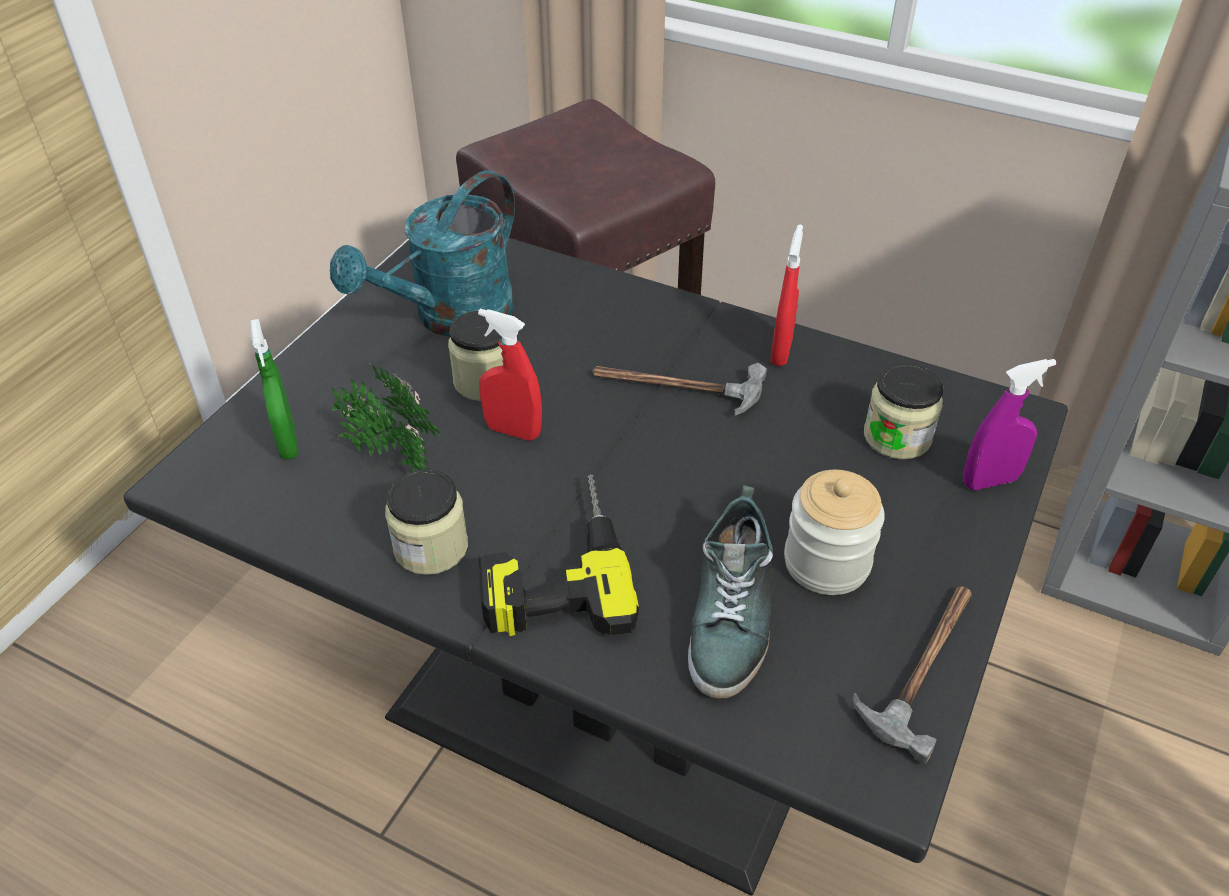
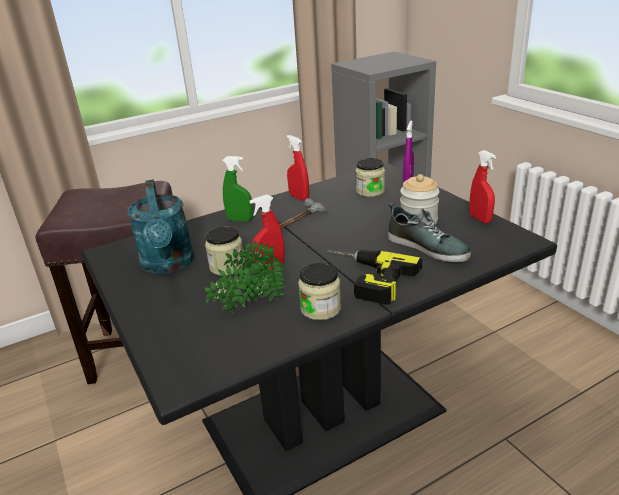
camera: 55 degrees left, 15 degrees down
green spray bottle [250,319,299,460] -> green spray bottle moved to [223,156,253,222]
hammer [853,586,972,765] -> red spray bottle [469,150,496,223]

